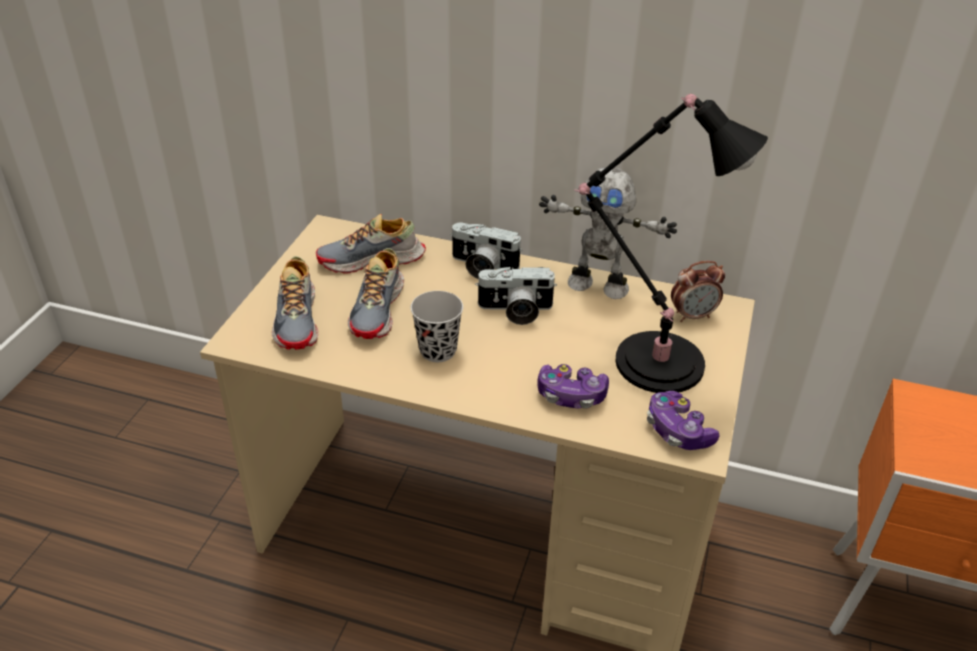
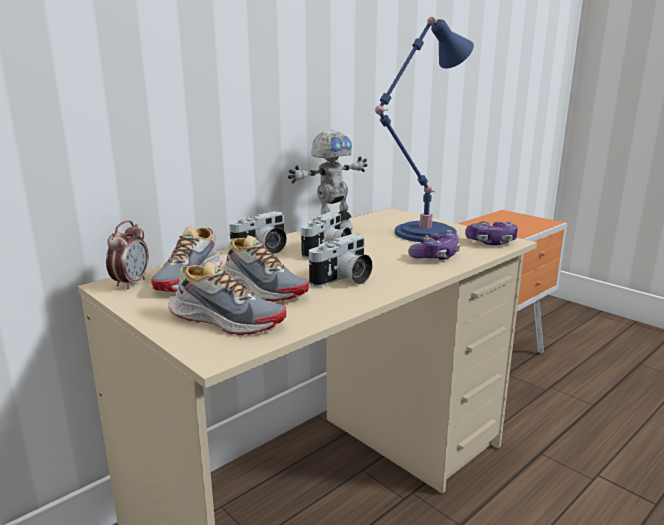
camera: 60 degrees left, 20 degrees down
black cup [411,291,463,362] -> camera [309,234,373,287]
black table lamp [574,94,768,393] -> blue table lamp [375,17,474,242]
alarm clock [671,261,725,322] -> alarm clock moved to [106,220,149,289]

